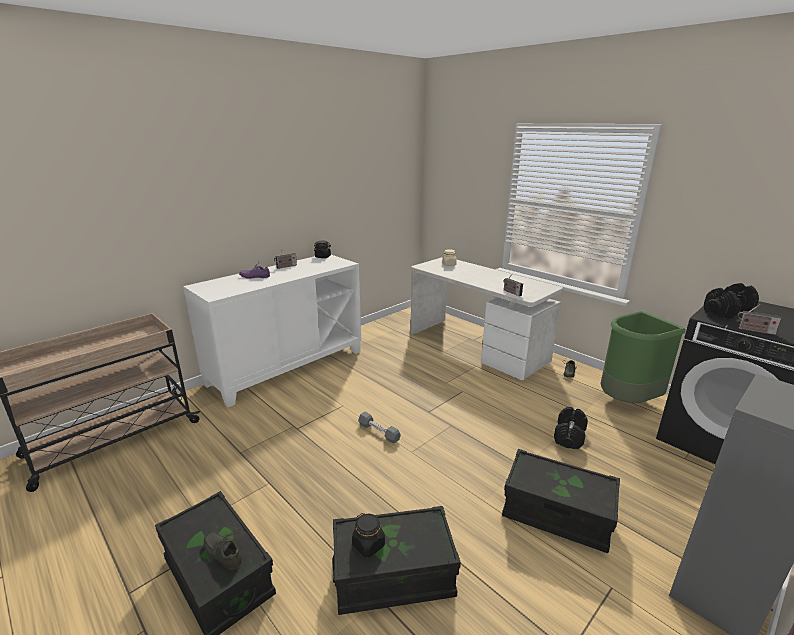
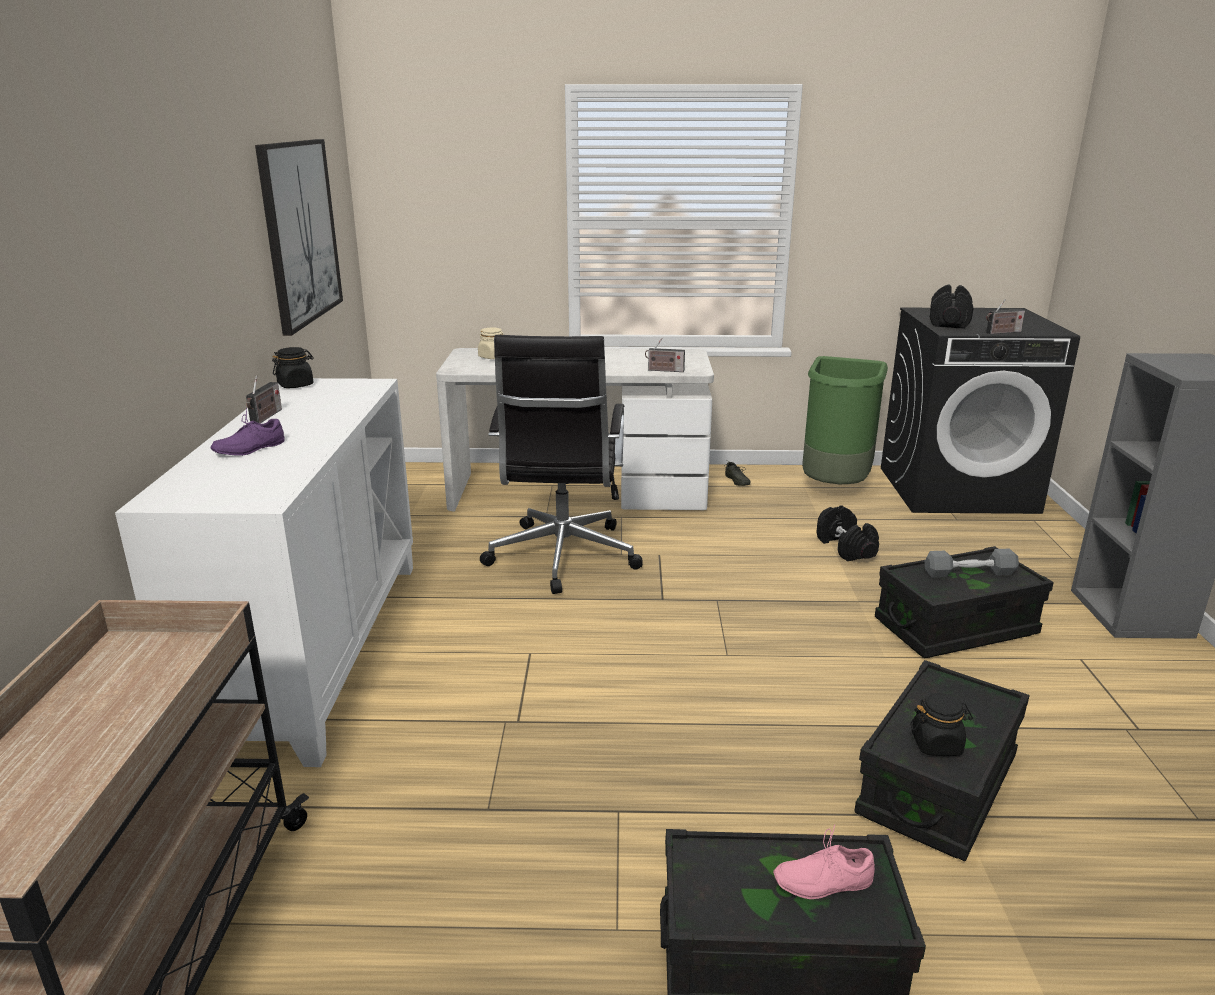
camera: 45 degrees left, 0 degrees up
grey shoe [204,530,242,570] -> pink shoe [773,824,875,899]
grey dumbbell [358,412,401,443] -> grey dumbbell moved to [925,549,1019,578]
none -> picture [255,139,343,336]
none -> black office chair [480,335,643,594]

